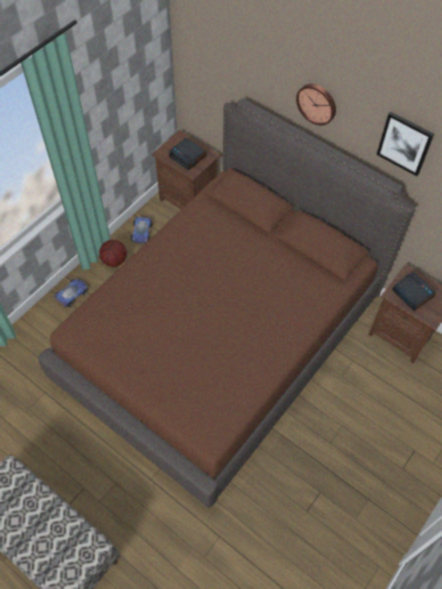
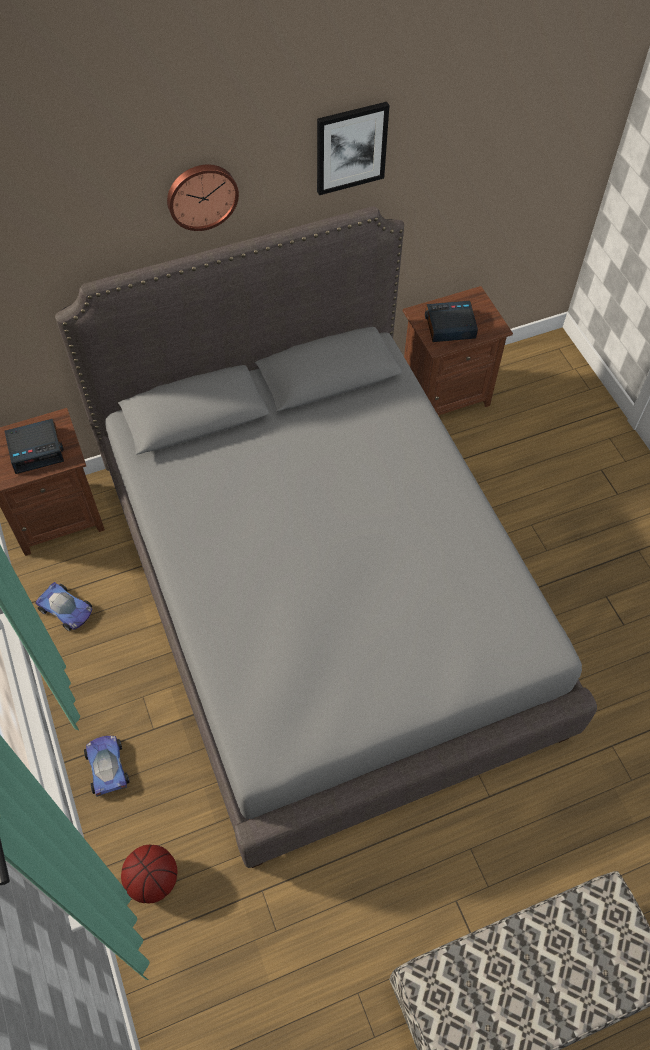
camera: 60 degrees left, 0 degrees up
brown bed [38,99,415,508] -> grey bed [55,206,597,868]
basketball [99,240,127,267] -> basketball moved to [121,845,177,903]

